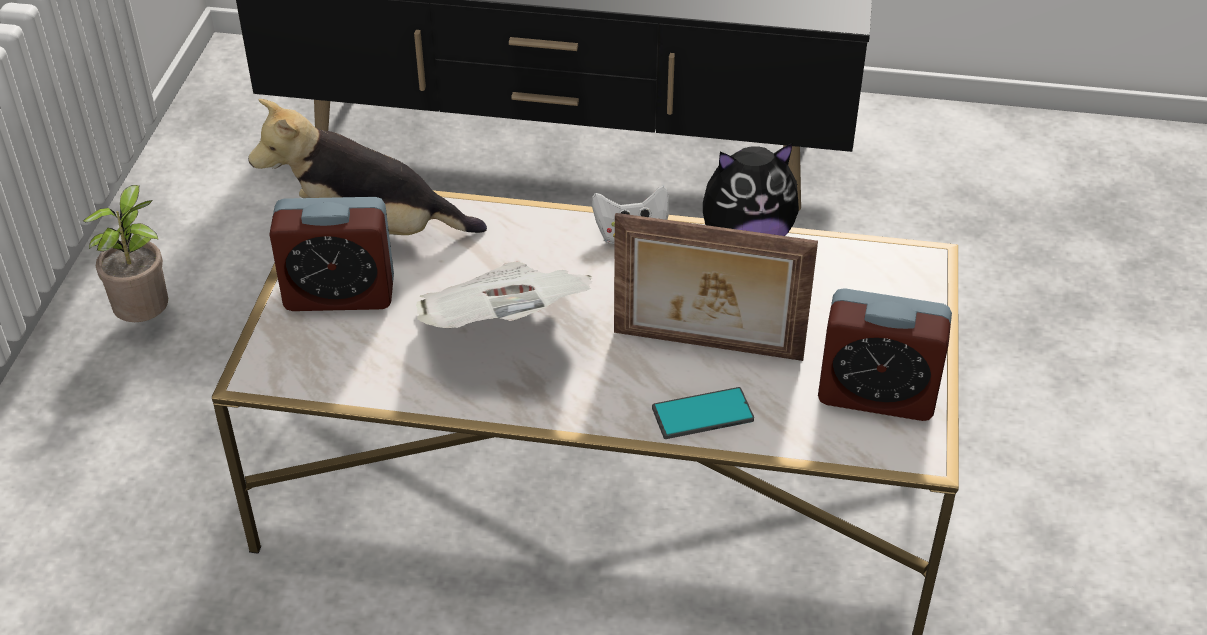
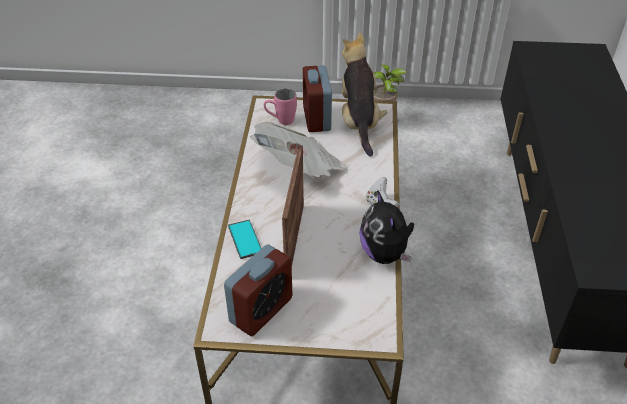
camera: 85 degrees right, 0 degrees up
alarm clock [818,288,952,421] -> alarm clock turned 150 degrees counterclockwise [224,244,293,336]
none -> pink mug [264,89,297,125]

